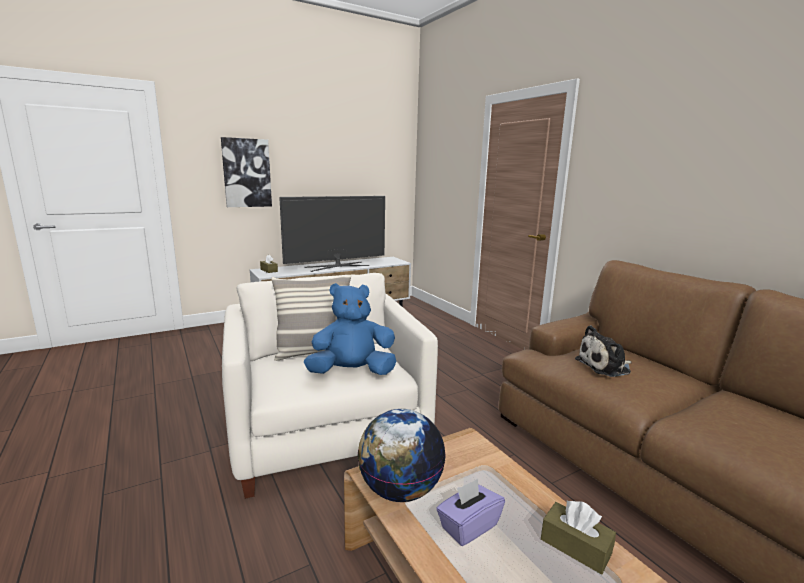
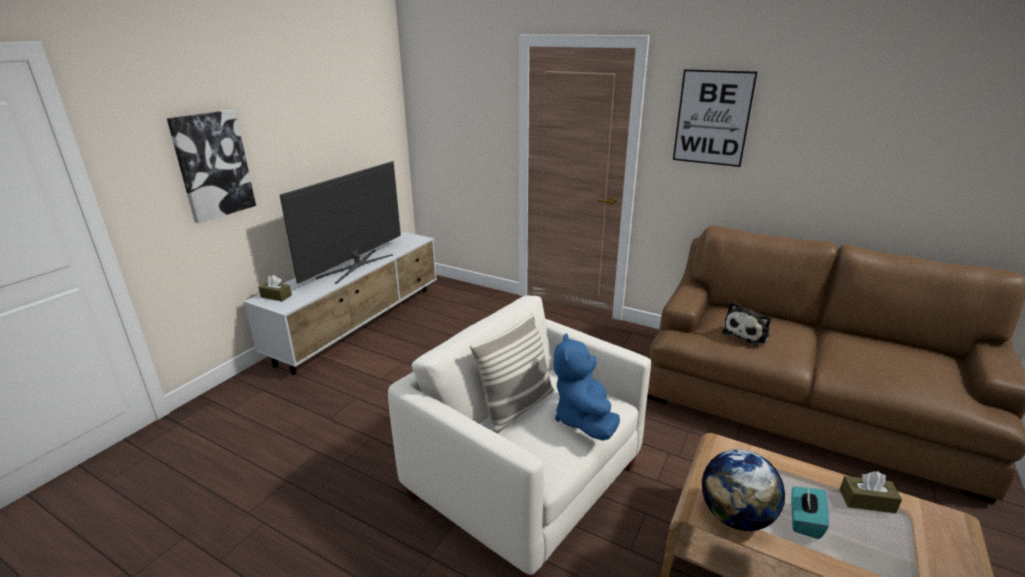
camera: 30 degrees left, 10 degrees up
blue plush toy [304,283,396,375] -> blue plush toy turned 45 degrees counterclockwise [554,333,620,441]
purple tissue box [436,479,505,546] -> turquoise tissue box [791,486,829,539]
none -> picture [673,69,757,167]

